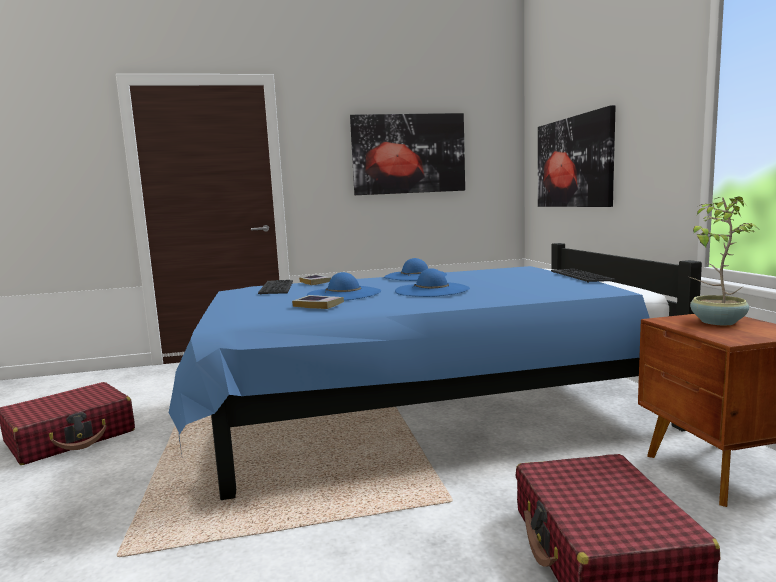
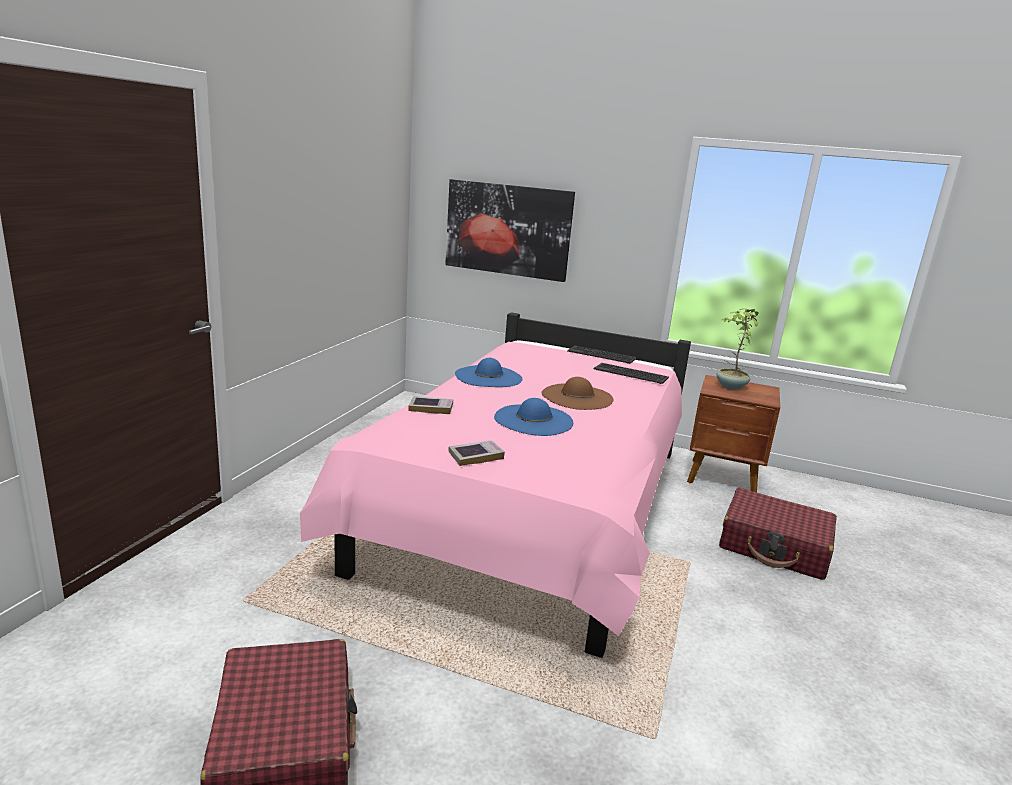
camera: 60 degrees left, 10 degrees up
blue bed [169,243,702,500] -> pink bed [300,312,691,658]
keyboard [258,280,293,295] -> keyboard moved to [594,363,669,384]
book [292,295,344,309] -> book moved to [448,440,505,466]
picture [350,113,465,195] -> none
blue hat [395,268,470,297] -> brown hat [542,377,614,410]

